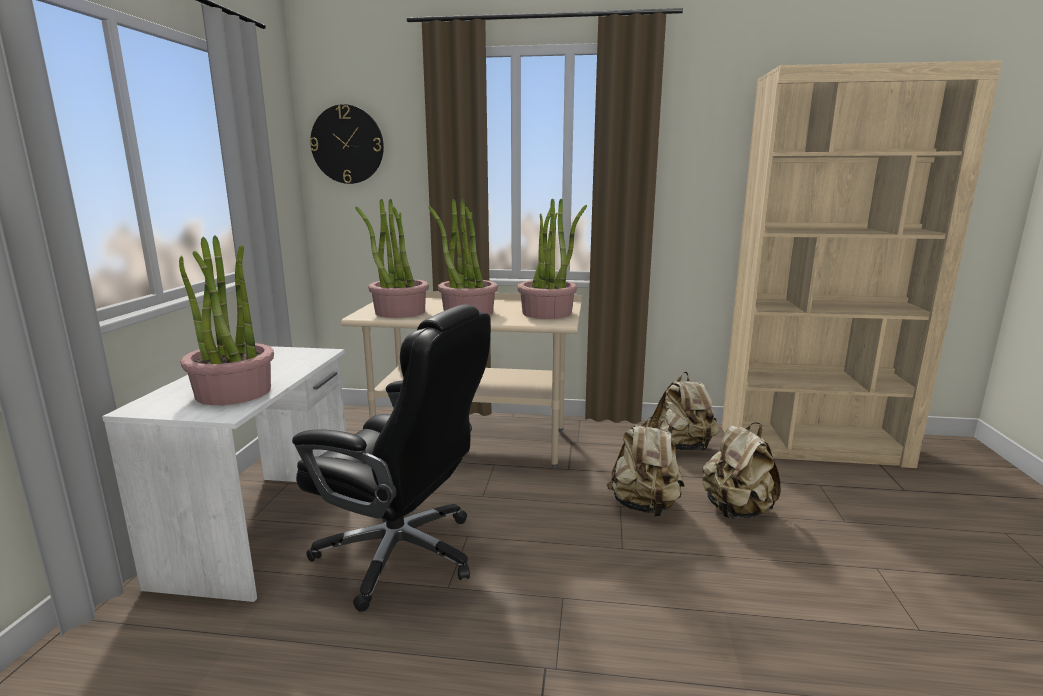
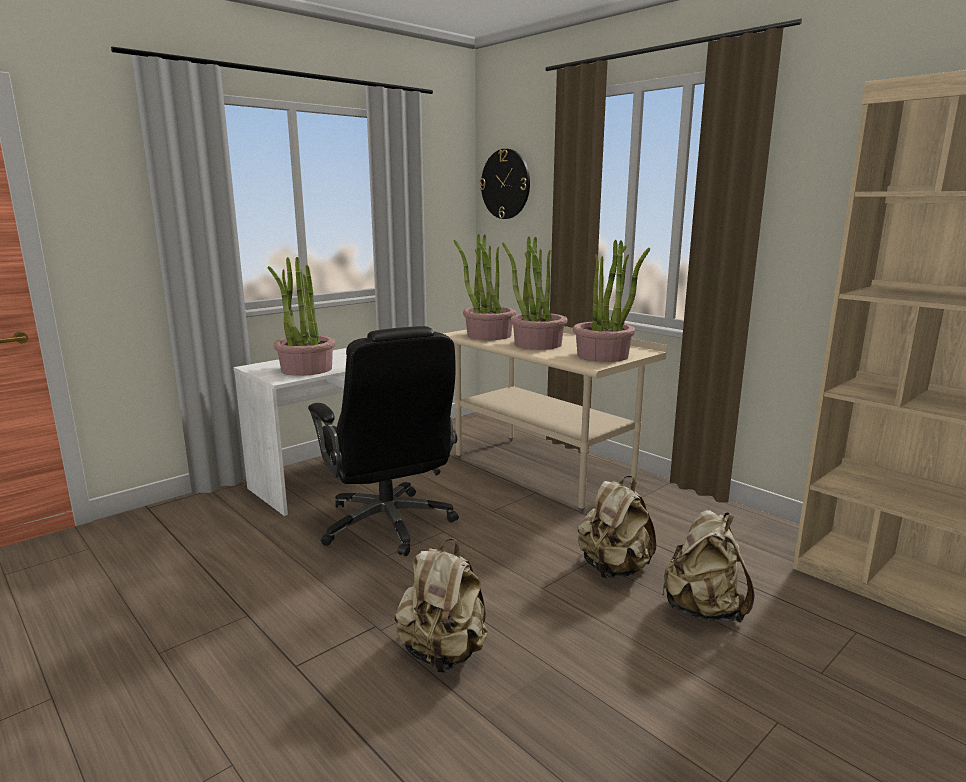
camera: 40 degrees right, 0 degrees up
beige backpack [648,371,719,451] -> beige backpack moved to [395,538,488,673]

